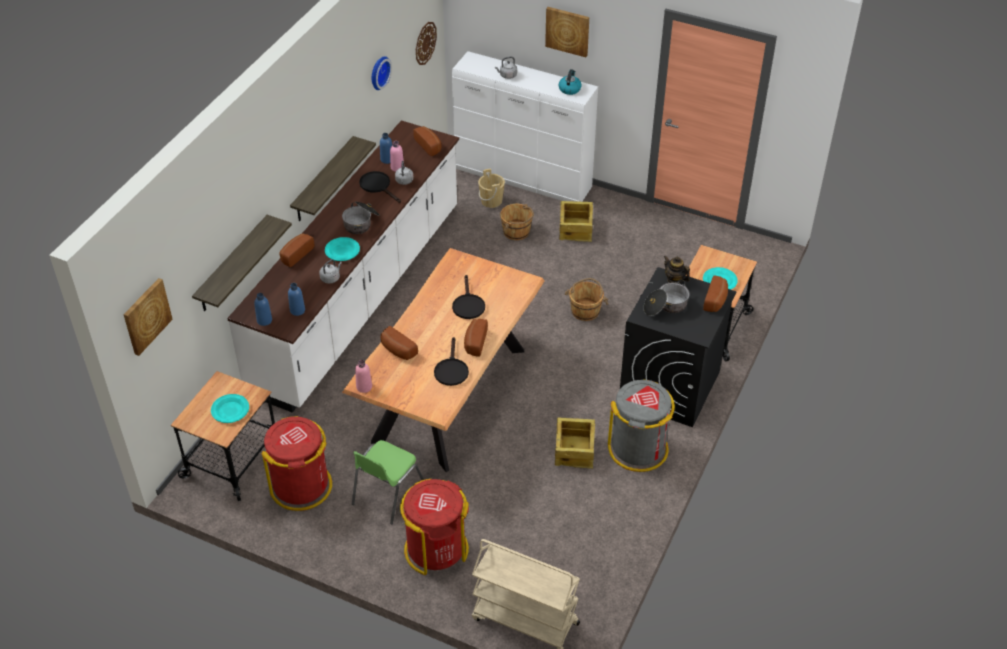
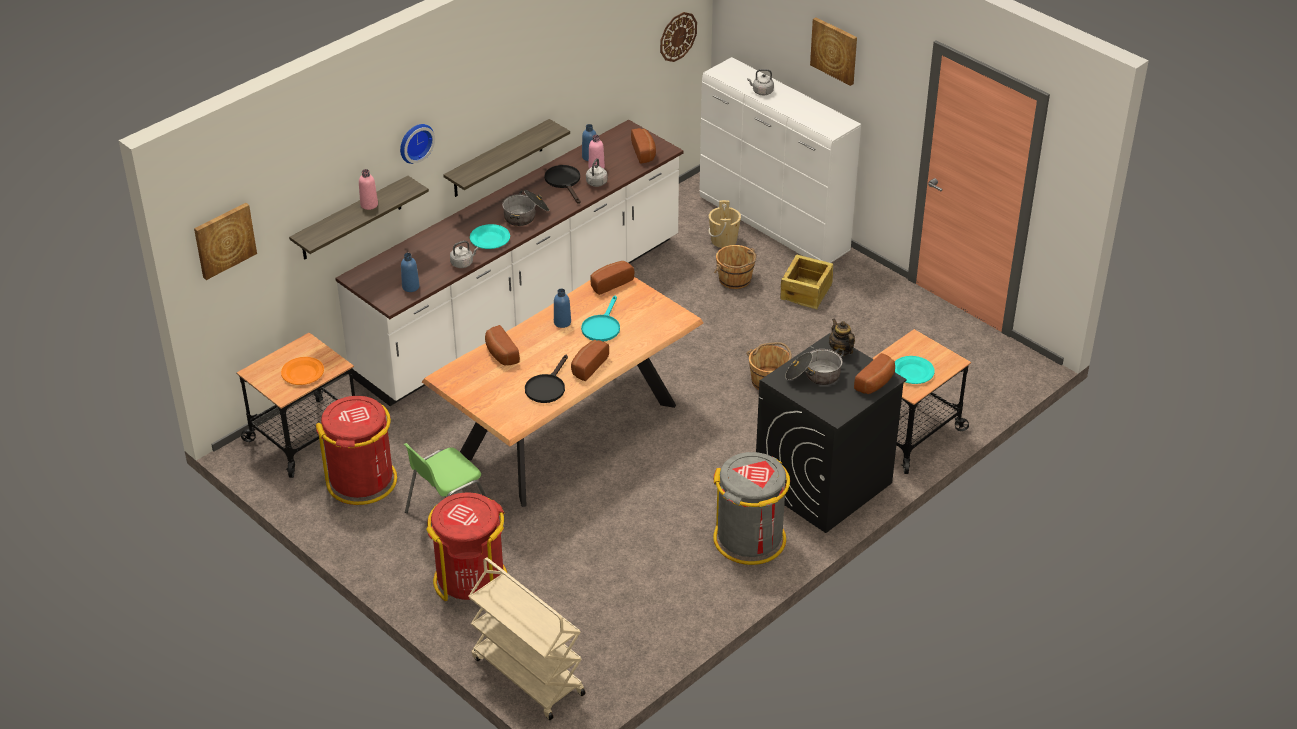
camera: 20 degrees right, 5 degrees down
turquoise plate [211,394,249,423] -> orange plate [281,357,324,385]
blue bottle [254,293,272,326] -> blue bottle moved to [554,289,571,328]
bread [280,233,315,267] -> bread moved to [590,261,634,295]
pink bottle [355,360,372,393] -> pink bottle moved to [359,169,378,210]
wall clock [372,56,392,90] -> wall clock moved to [400,124,435,164]
black frying pan [452,275,485,319] -> turquoise frying pan [581,295,620,342]
crate [555,417,595,469] -> none
kettle [559,69,582,95] -> none

